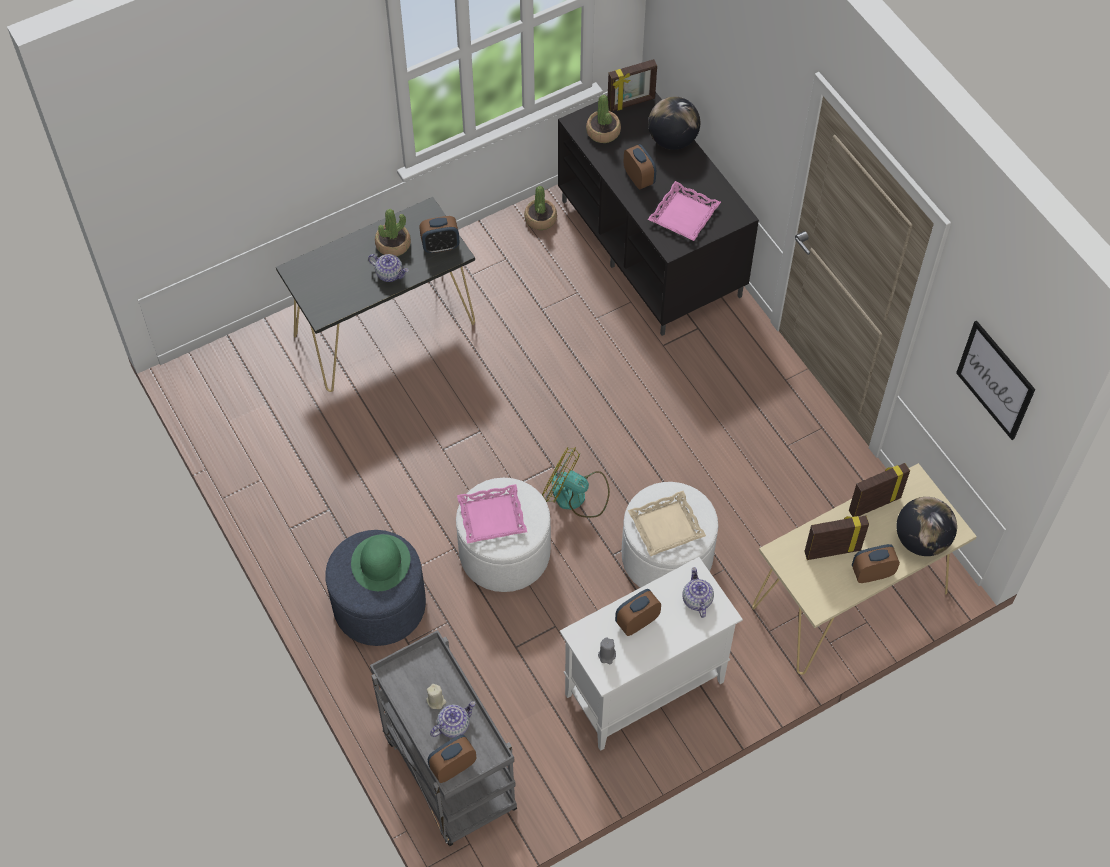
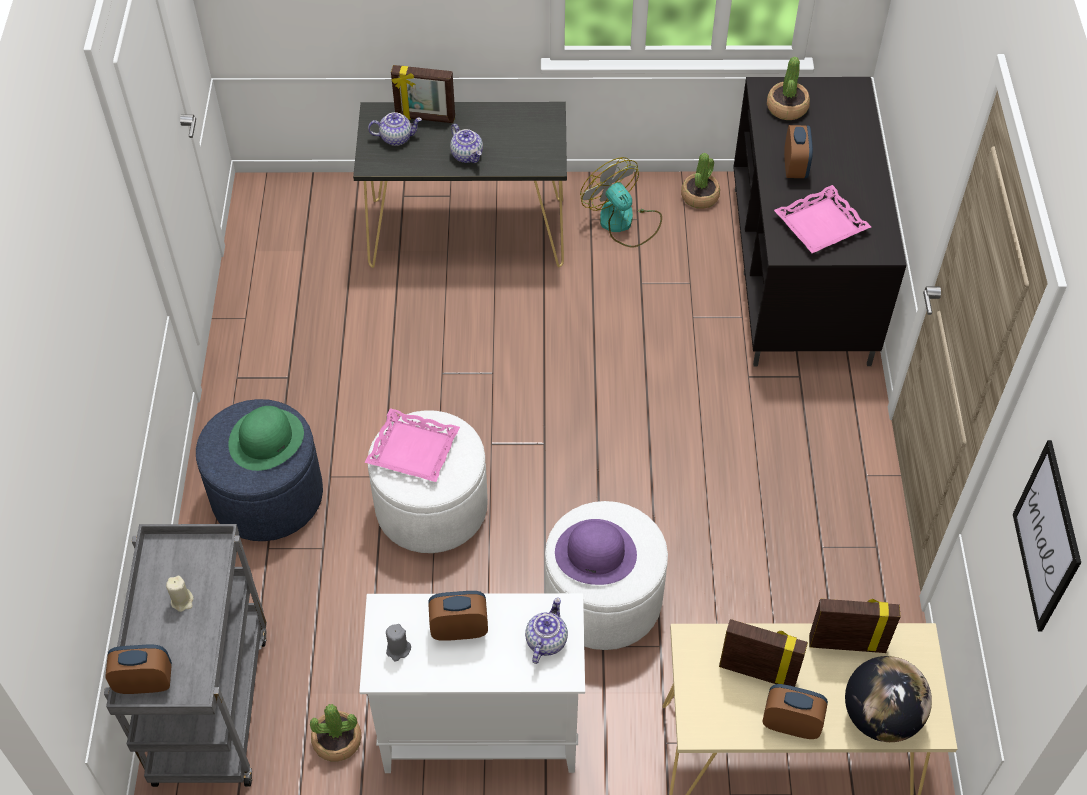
camera: 30 degrees right, 5 degrees down
potted plant [375,209,411,256] -> potted plant moved to [310,704,361,761]
alarm clock [419,216,459,253] -> none
teapot [430,701,476,738] -> teapot moved to [368,112,422,146]
fan [542,447,610,518] -> fan moved to [580,157,662,247]
picture frame [608,59,657,112] -> picture frame moved to [391,65,455,123]
beige tray [628,491,706,556] -> purple hat [555,519,637,585]
globe [648,97,700,150] -> none

